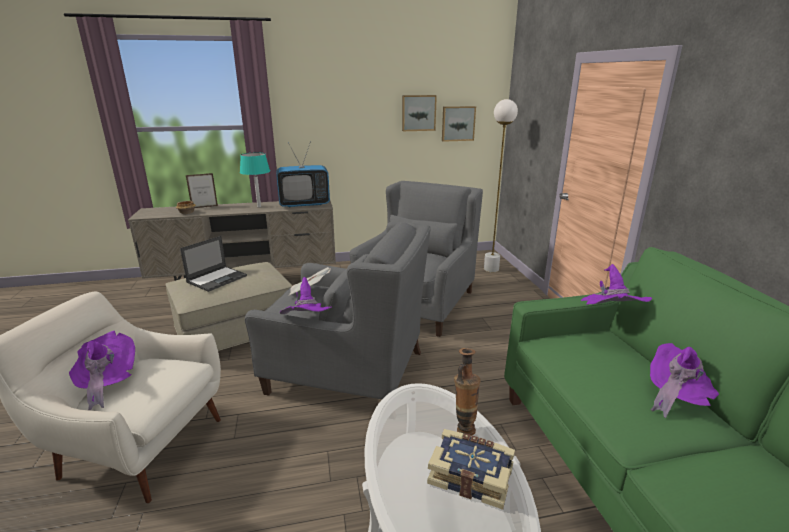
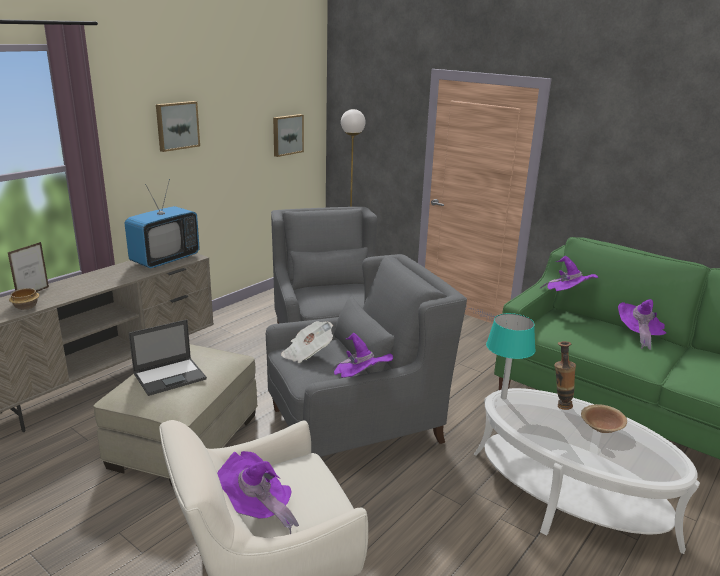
camera: 40 degrees left, 0 degrees up
laptop [180,236,247,292] -> laptop turned 60 degrees clockwise [129,319,207,396]
turquoise table lamp [240,153,270,208] -> turquoise table lamp moved to [486,313,536,399]
picture [402,95,437,131] -> picture moved to [156,101,200,152]
book [427,429,515,510] -> brown bowl [581,404,627,433]

